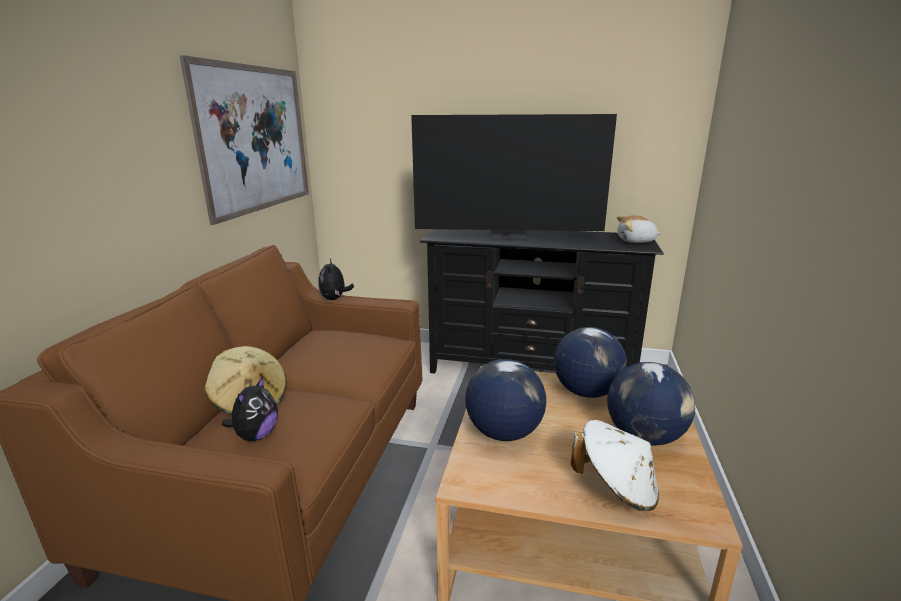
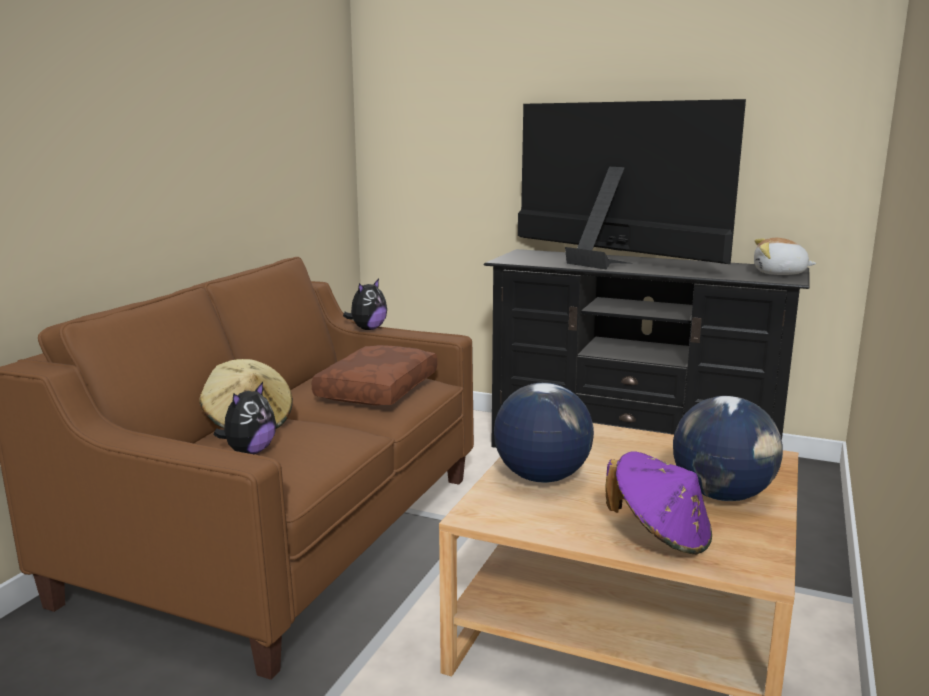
camera: 10 degrees right, 5 degrees down
picture [179,55,309,225] -> none
plush toy [318,259,354,300] -> plush toy turned 150 degrees counterclockwise [343,279,387,330]
television [411,114,617,239] -> television turned 150 degrees counterclockwise [518,99,746,269]
globe [554,327,627,398] -> none
white hat [571,420,659,511] -> purple hat [605,451,712,555]
none -> brown pillow [311,345,438,405]

